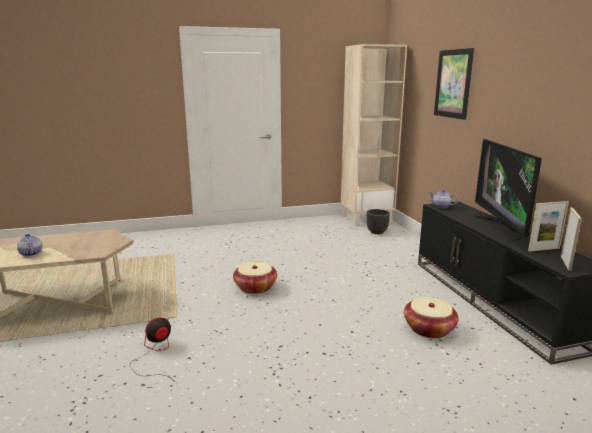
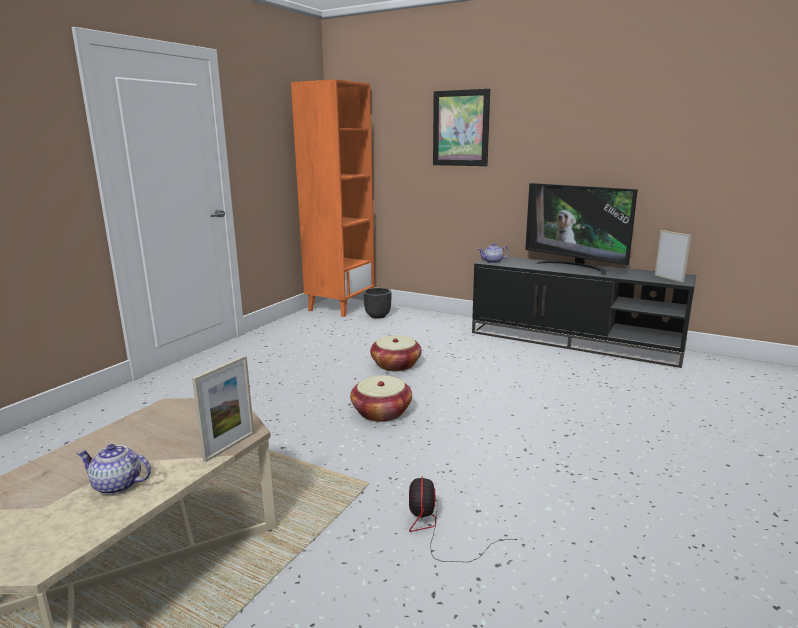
camera: 45 degrees left, 0 degrees up
beige bookcase [341,44,407,226] -> orange bookcase [291,79,375,317]
basket [404,297,459,338] -> basket moved to [370,335,422,371]
picture frame [528,201,569,252] -> picture frame moved to [192,355,254,462]

